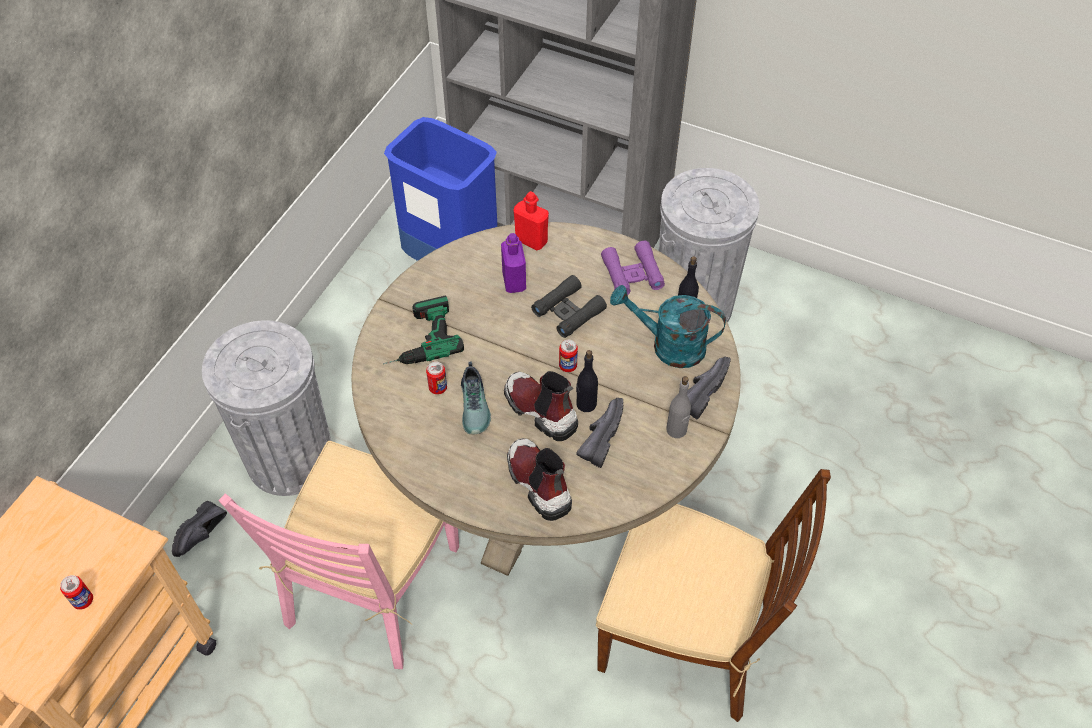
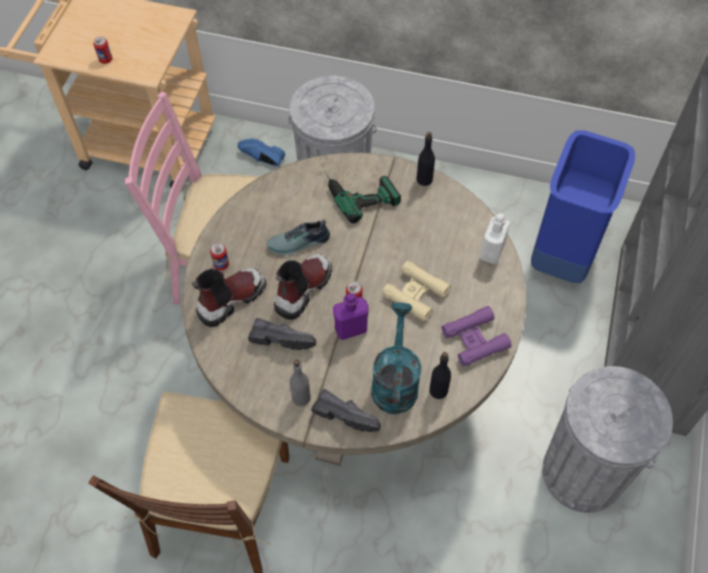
camera: 80 degrees right, 5 degrees up
black shoe [172,501,227,557] -> blue shoe [238,139,285,166]
can [426,362,447,394] -> can moved to [210,243,229,271]
purple bottle [501,233,526,293] -> purple bottle moved to [333,293,369,340]
red bottle [514,191,549,250] -> white bottle [480,213,510,264]
black binoculars [531,275,607,338] -> beige binoculars [382,261,451,322]
black bottle [576,350,598,412] -> black bottle moved to [416,132,435,186]

